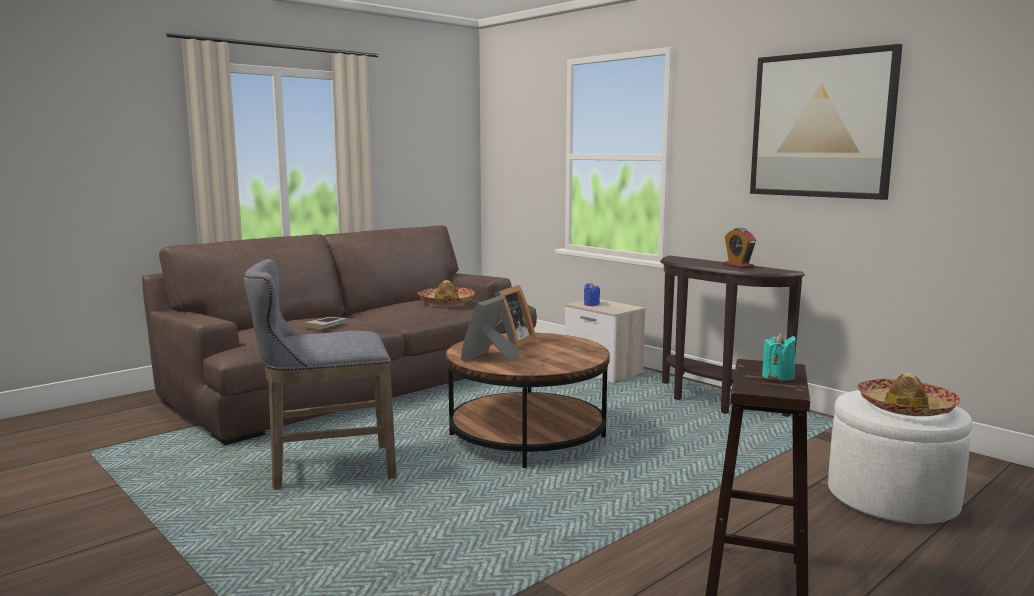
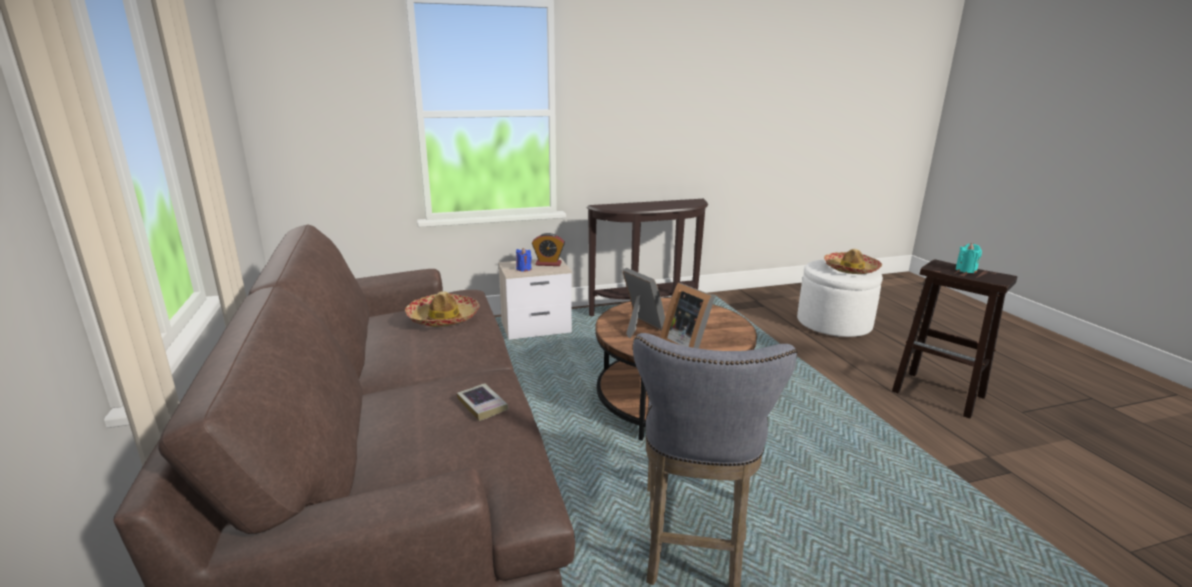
camera: 65 degrees left, 10 degrees up
alarm clock [723,228,756,269] -> alarm clock moved to [532,233,565,266]
picture [750,44,902,200] -> none

